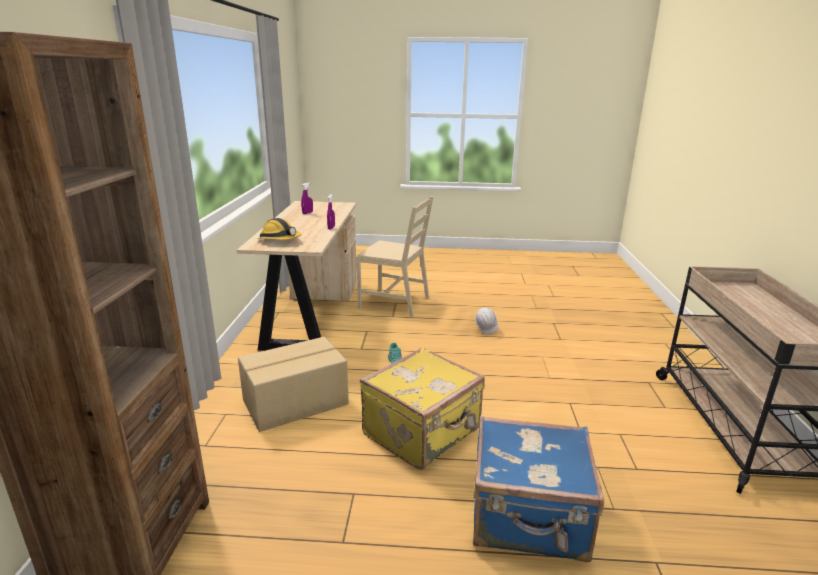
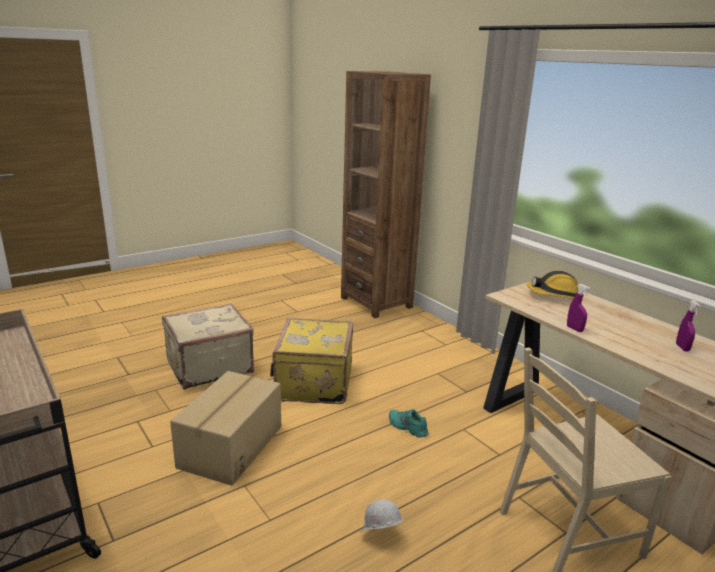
camera: 140 degrees right, 0 degrees up
cardboard box [238,337,349,432] -> cardboard box moved to [170,371,281,486]
blue suitcase [473,416,604,562] -> beige suitcase [162,303,254,390]

